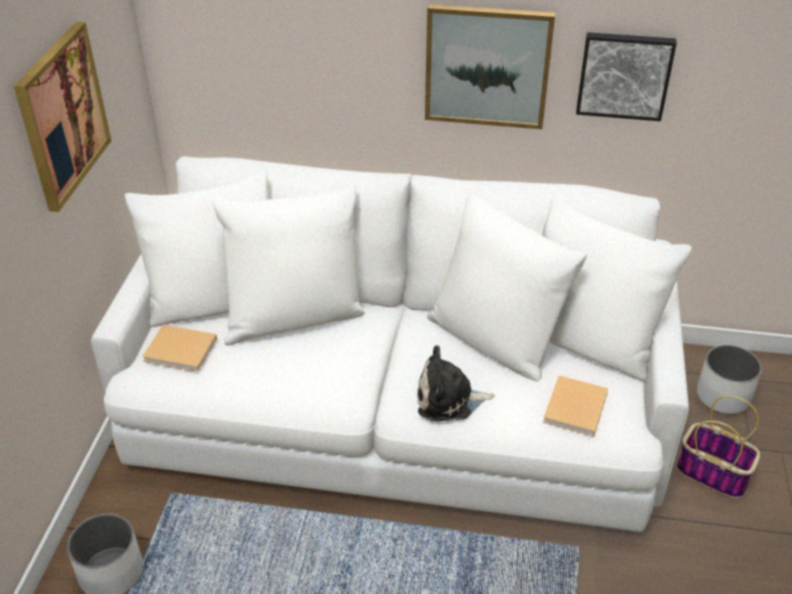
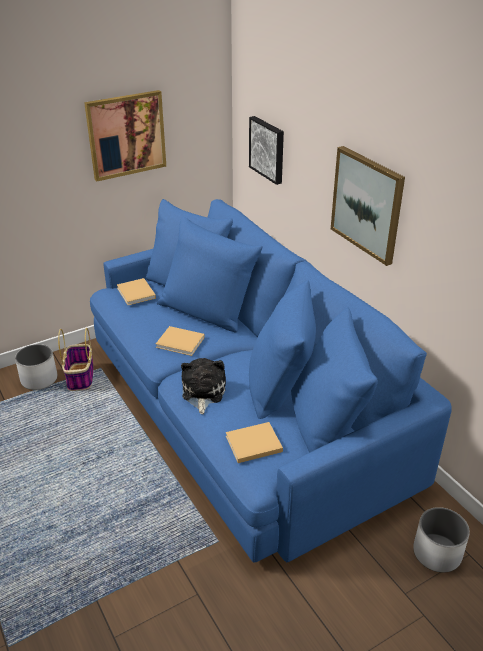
camera: 50 degrees right, 5 degrees down
white sofa [91,156,692,532] -> blue sofa [90,199,452,563]
plush toy [417,345,495,422] -> plush toy turned 45 degrees clockwise [181,358,226,414]
picture [576,32,677,121] -> picture moved to [249,116,284,185]
basket [677,395,760,499] -> basket moved to [58,328,94,391]
none -> beige book [156,326,205,356]

